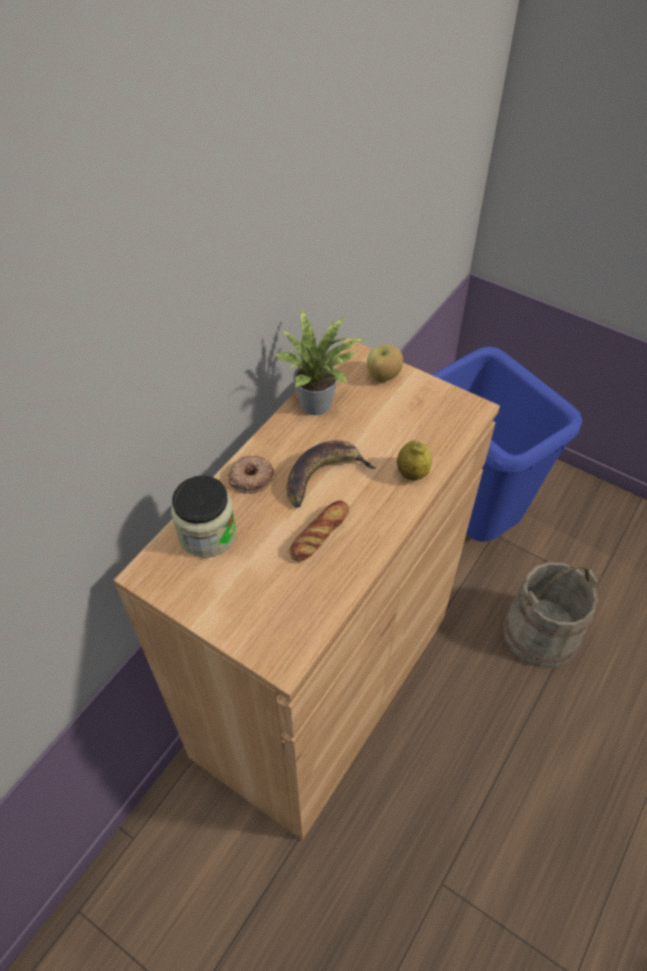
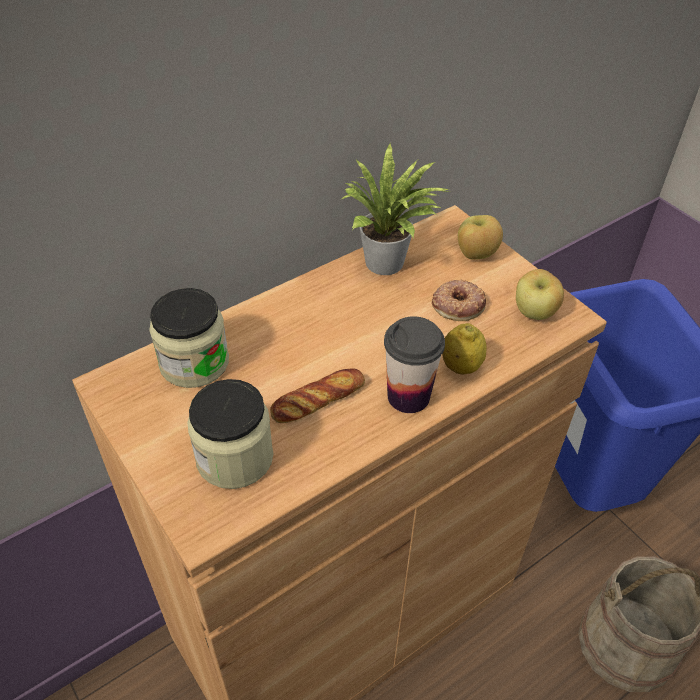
camera: 20 degrees right, 5 degrees down
donut [228,456,274,493] -> donut moved to [432,280,486,321]
banana [286,440,376,508] -> none
none -> jar [187,379,273,489]
none -> cup [384,316,445,413]
none -> apple [516,269,564,320]

